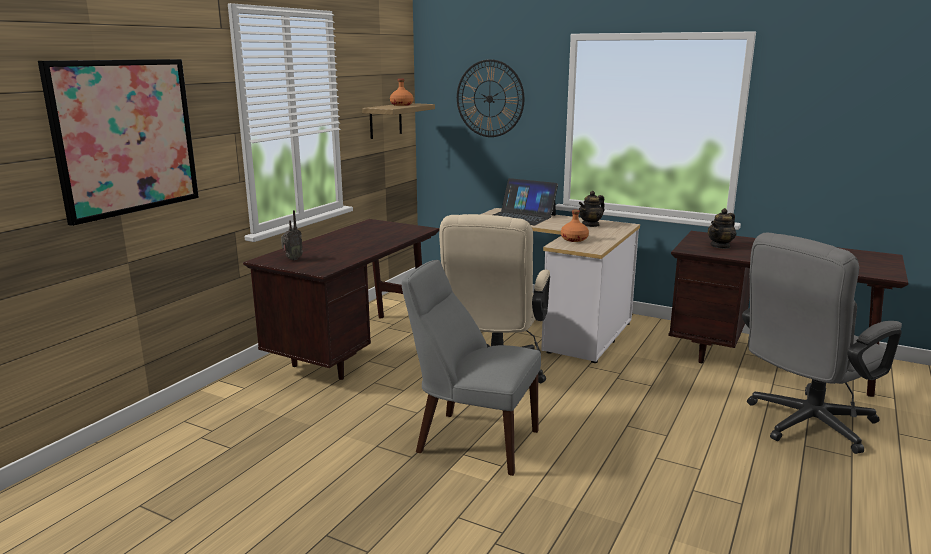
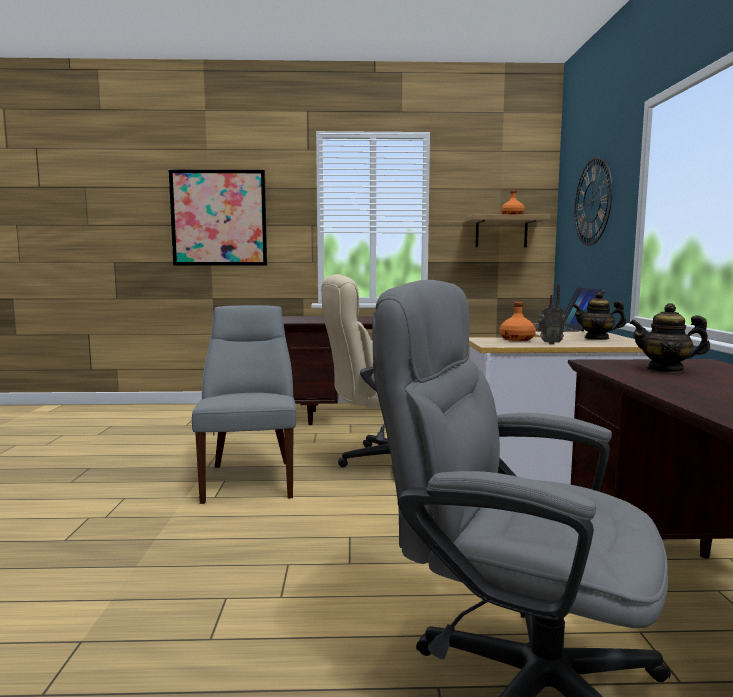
camera: 60 degrees right, 10 degrees down
radio [281,210,303,260] -> radio moved to [538,284,565,345]

